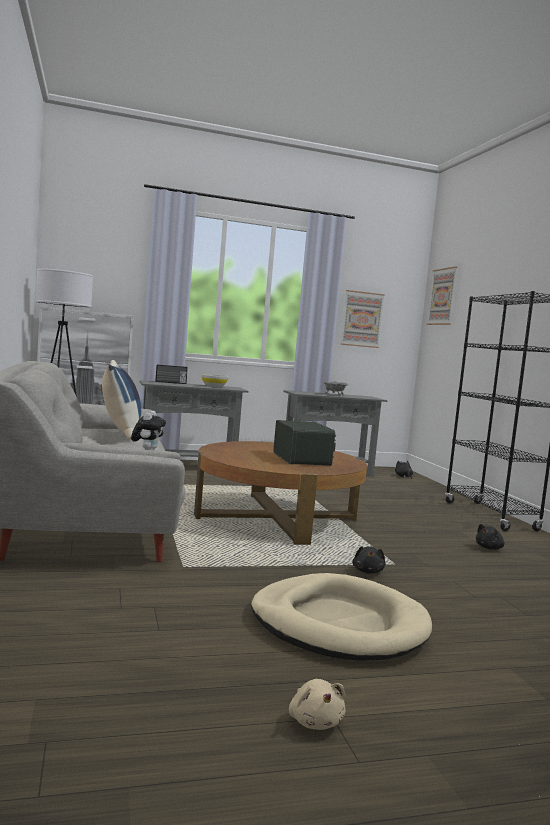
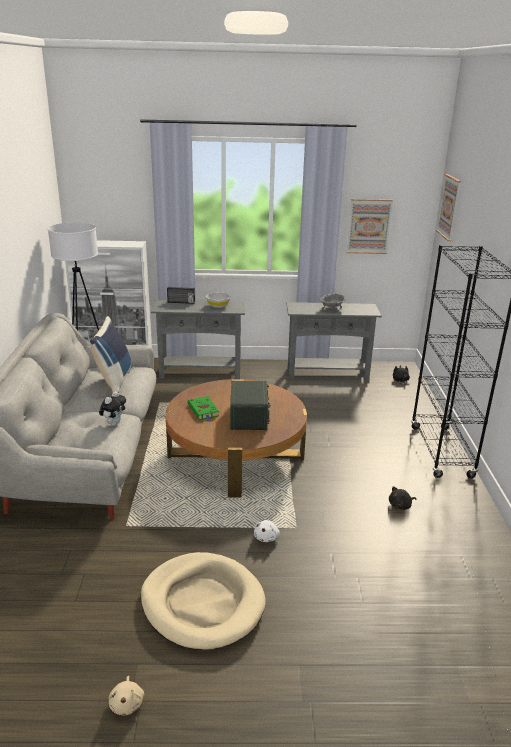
camera: 15 degrees right, 20 degrees up
black plush toy [352,546,386,574] -> white plush toy [254,520,280,542]
none -> green book [188,396,219,422]

